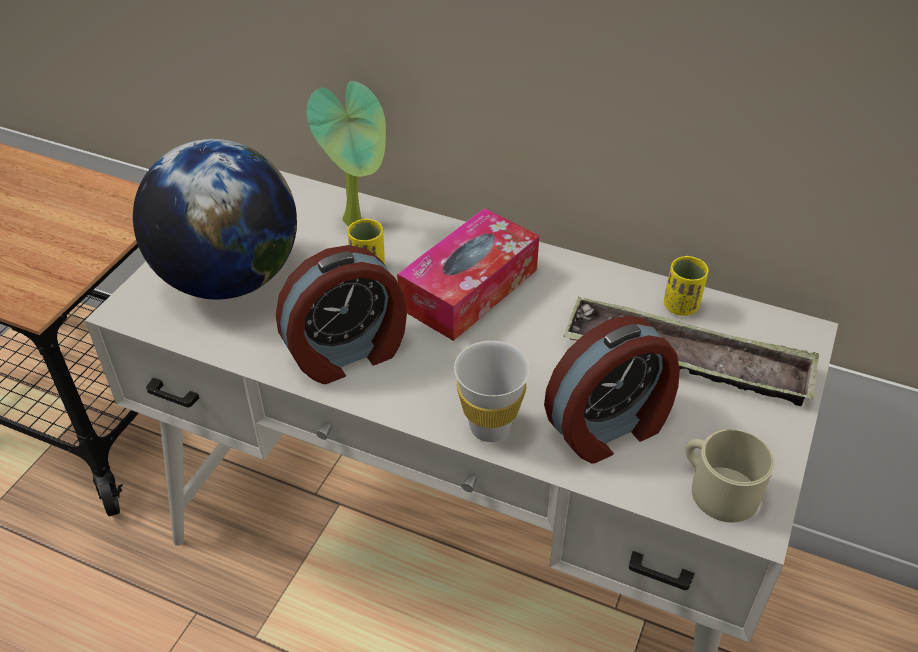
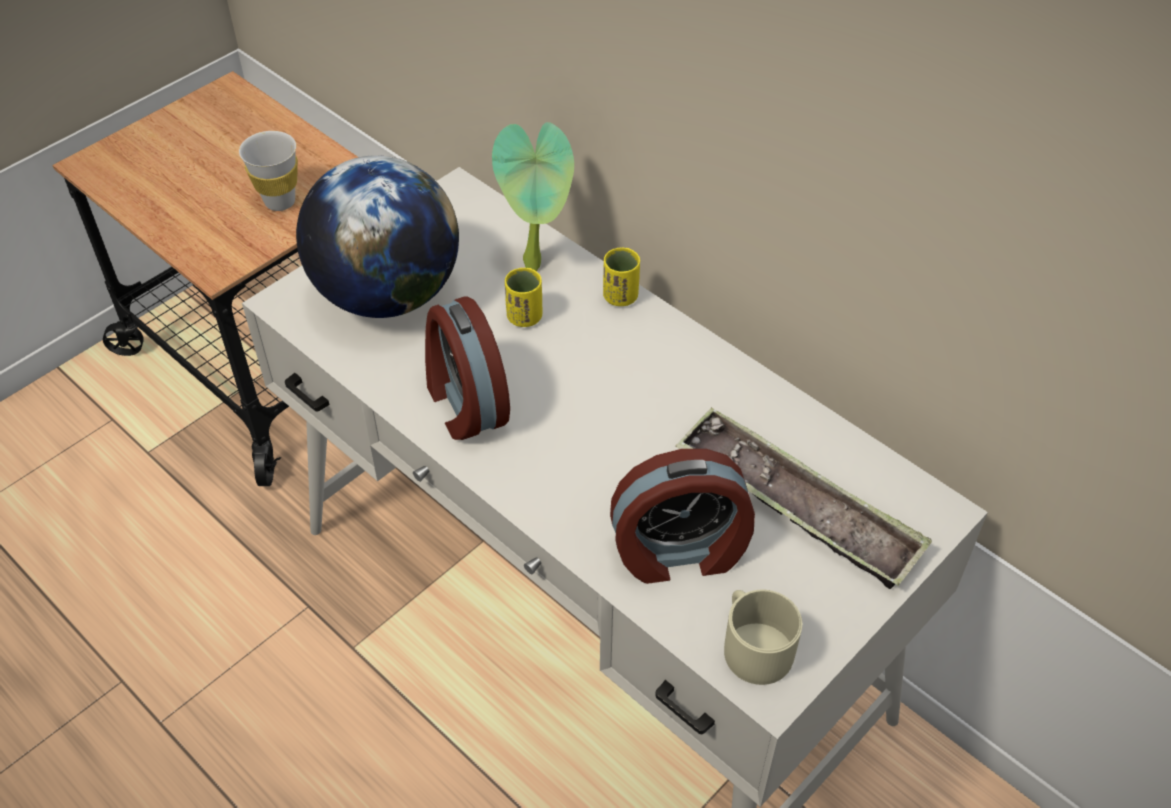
camera: 20 degrees right, 5 degrees up
alarm clock [276,245,407,384] -> alarm clock turned 75 degrees clockwise [425,296,510,440]
tissue box [397,208,539,341] -> none
white cup [454,341,530,442] -> white cup moved to [239,131,298,211]
yellow cup [664,256,708,316] -> yellow cup moved to [603,248,640,306]

